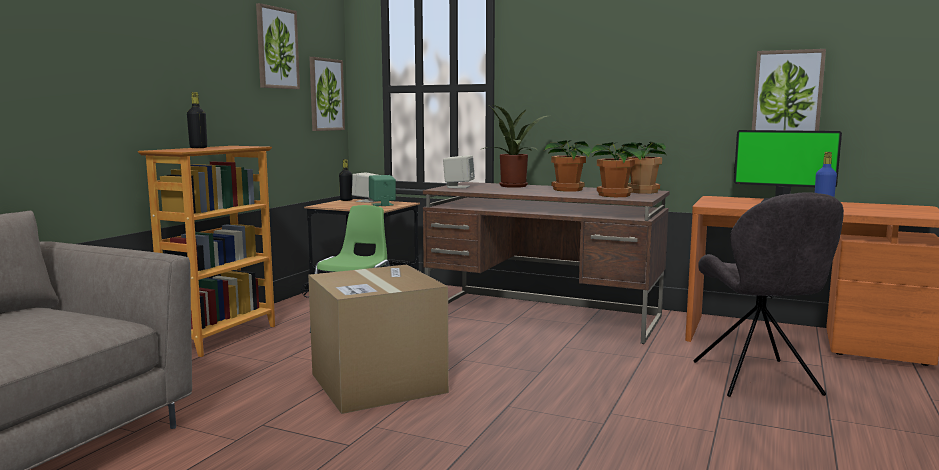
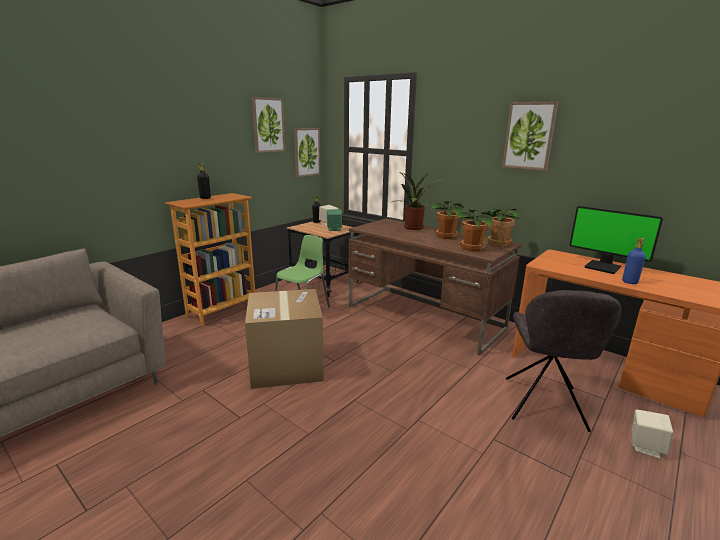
camera: 15 degrees right, 10 degrees up
beige speaker [443,155,475,188] -> beige speaker moved to [631,410,673,459]
picture [752,49,826,131] -> picture moved to [502,102,558,171]

